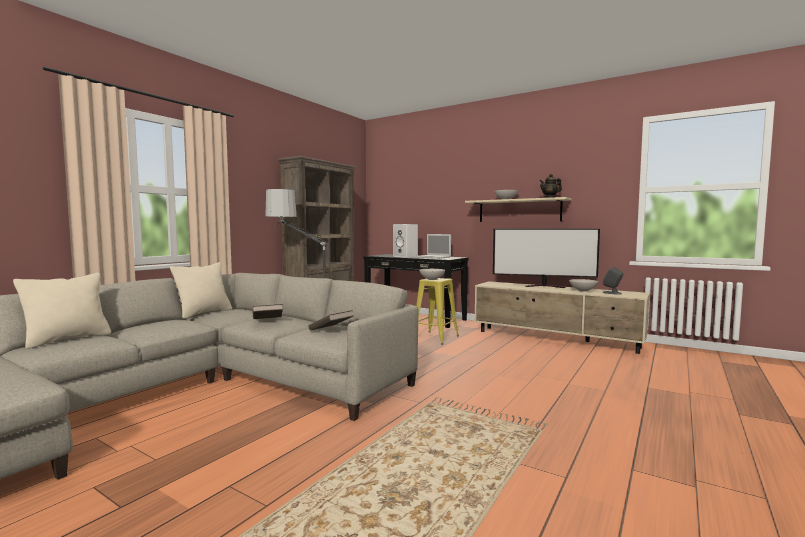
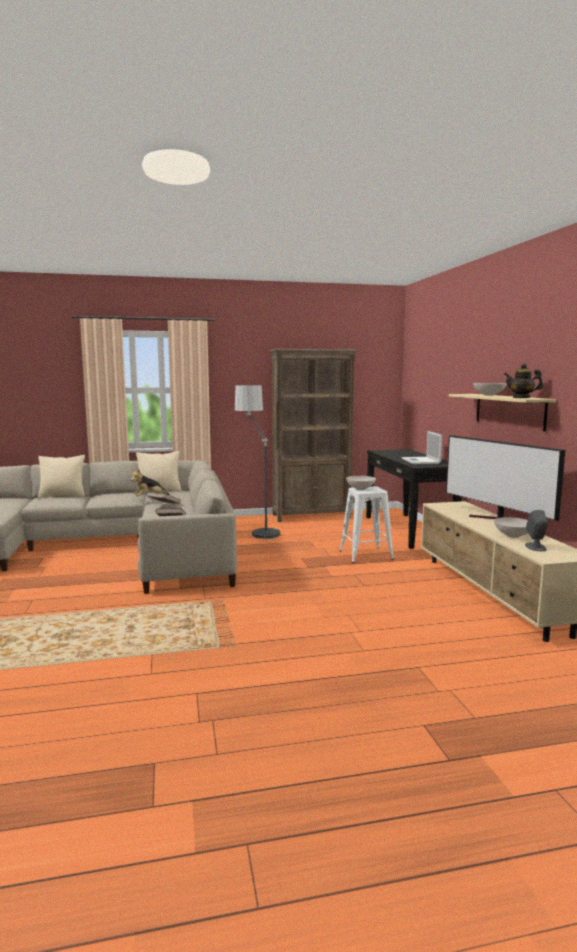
camera: 45 degrees right, 5 degrees up
white speaker [393,224,418,258] -> none
yellow stool [416,278,459,345] -> white stool [339,486,394,563]
none -> plush toy [131,469,169,496]

